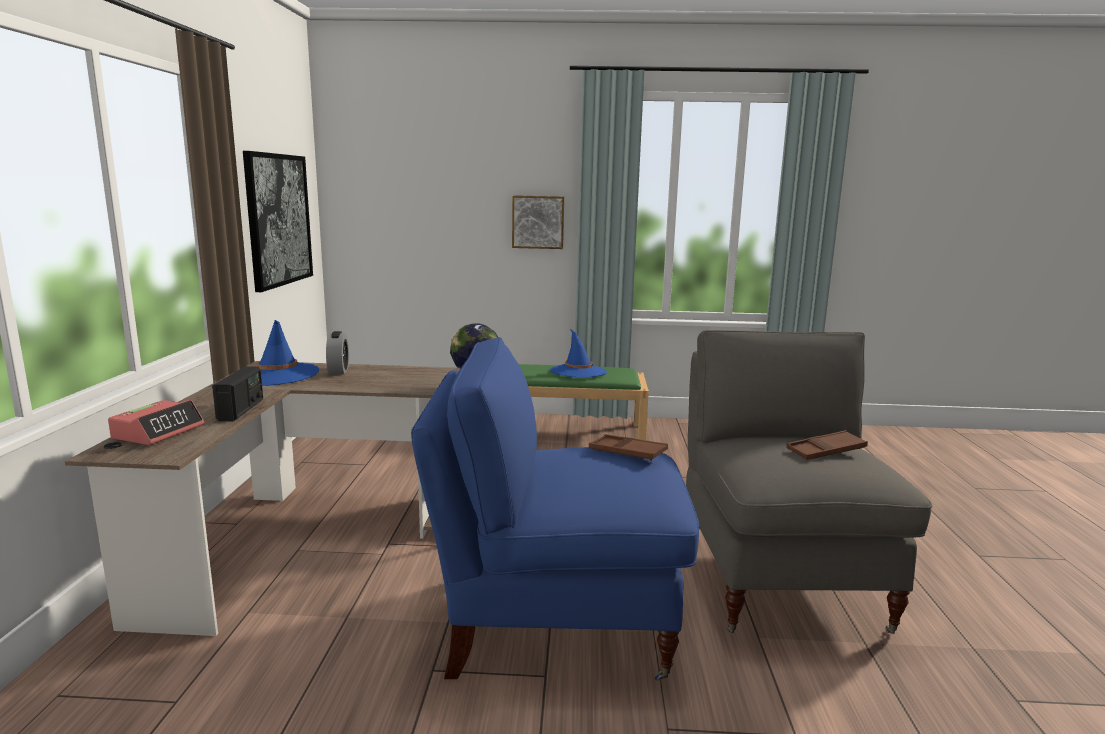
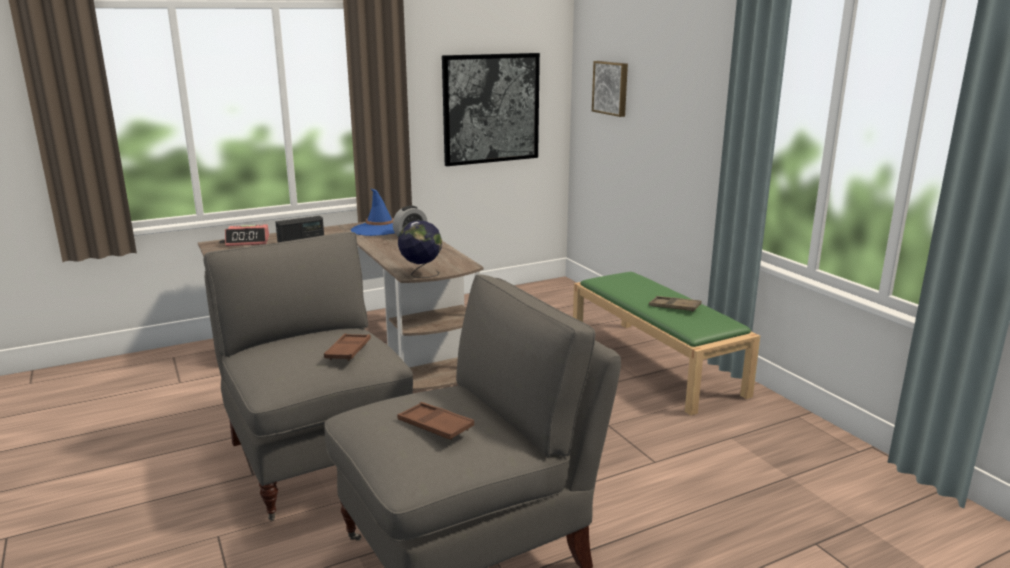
camera: 60 degrees right, 5 degrees up
blue armchair [411,337,699,681] -> grey armchair [204,232,413,521]
picture [512,195,564,249] -> picture moved to [592,61,628,117]
blue hat [550,329,607,377] -> brown tray [649,296,701,312]

